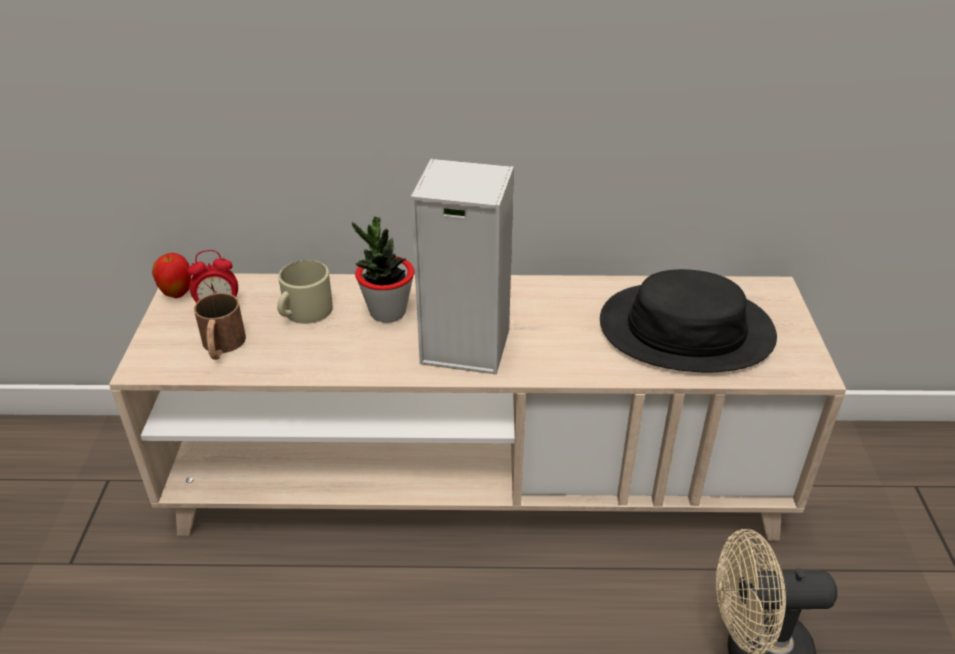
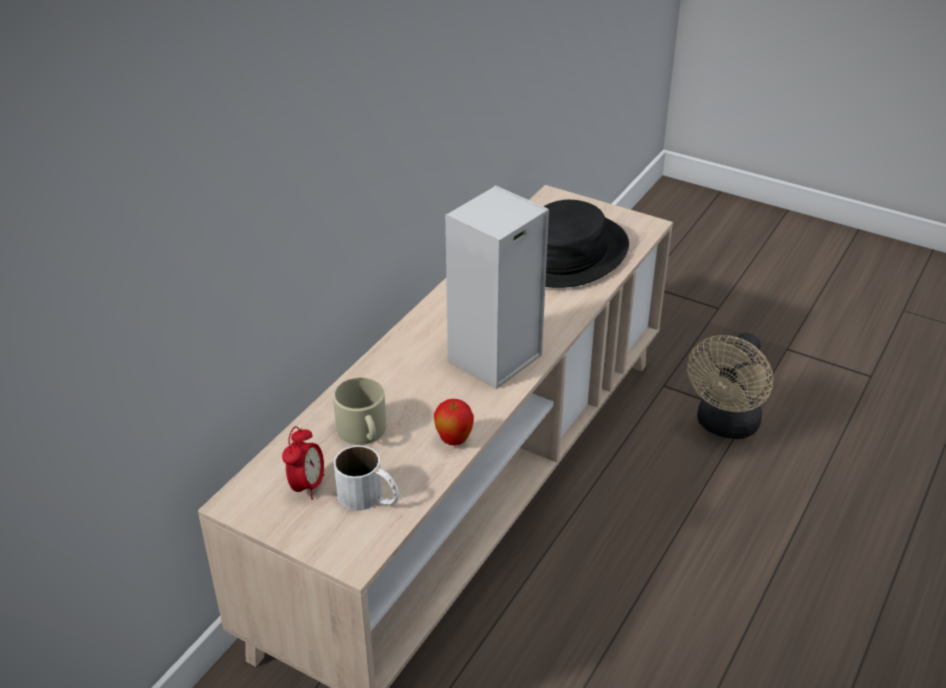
camera: 60 degrees left, 0 degrees up
apple [152,253,191,298] -> apple moved to [434,399,474,446]
brown mug [194,293,246,360] -> white mug [334,445,399,511]
potted plant [352,217,414,323] -> none

